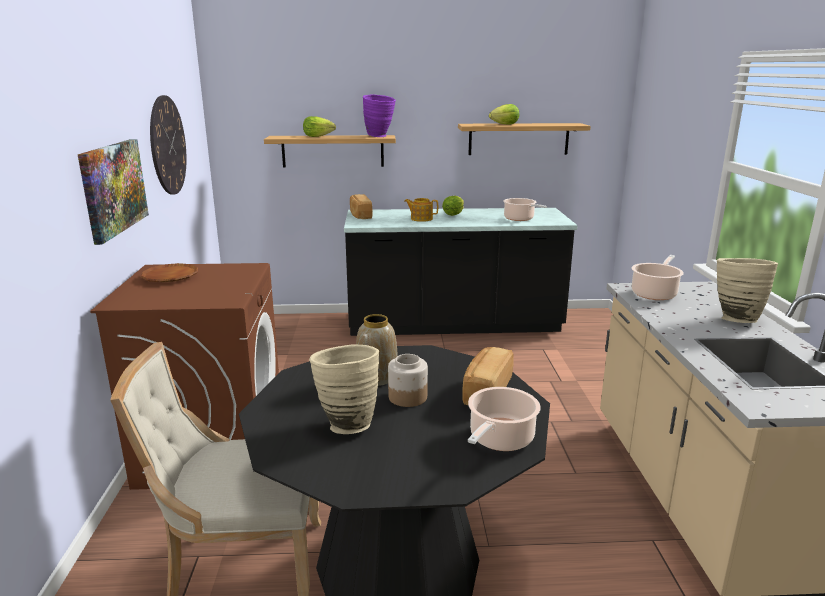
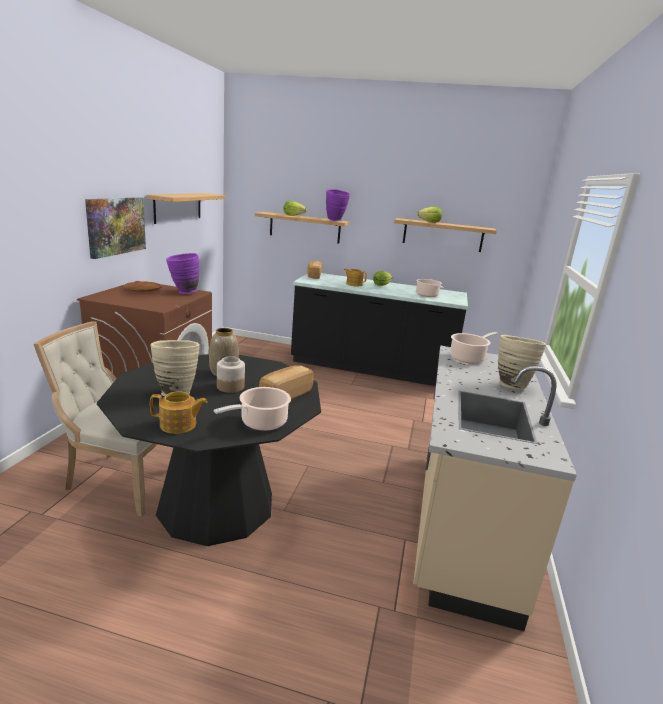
camera: 15 degrees right, 0 degrees up
wall clock [150,95,186,194] -> shelf [147,193,226,224]
none -> teapot [150,392,207,434]
none -> purple vase [166,253,199,294]

